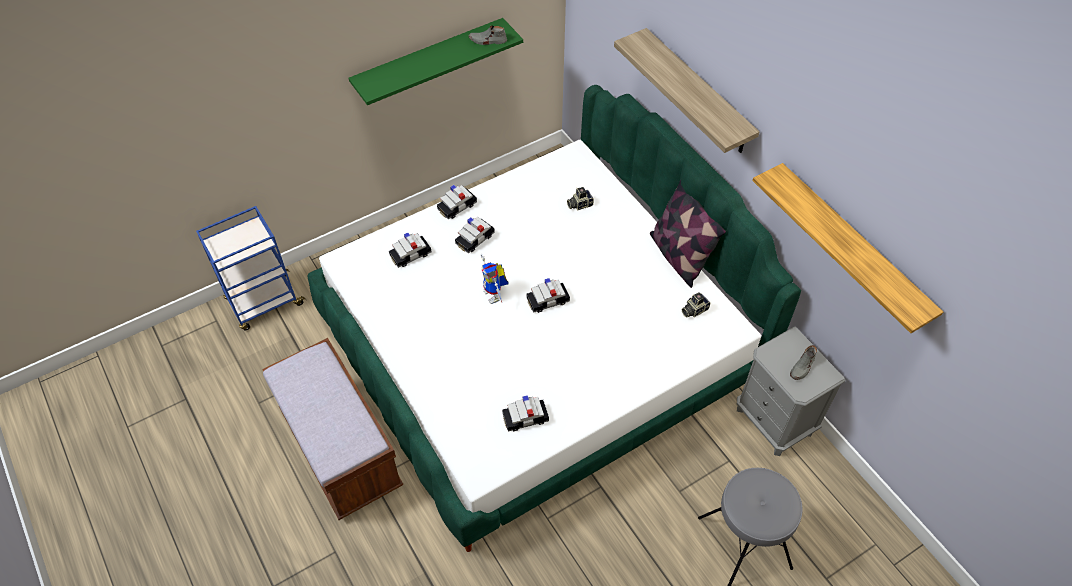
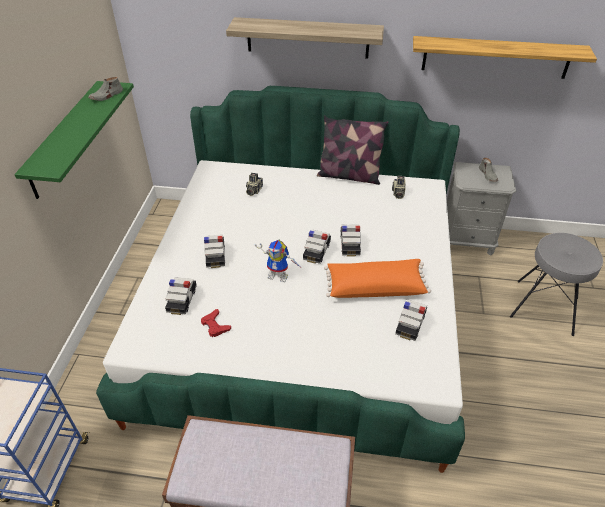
camera: 50 degrees left, 10 degrees down
toy car [437,185,477,220] -> toy car moved to [340,225,361,257]
none -> red game controller [201,309,231,337]
none -> orange pillow [324,259,431,298]

